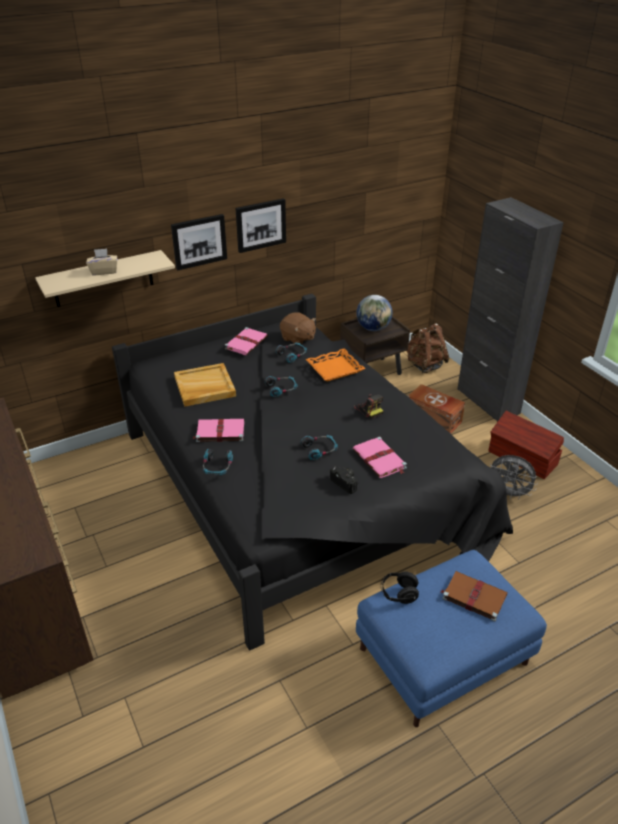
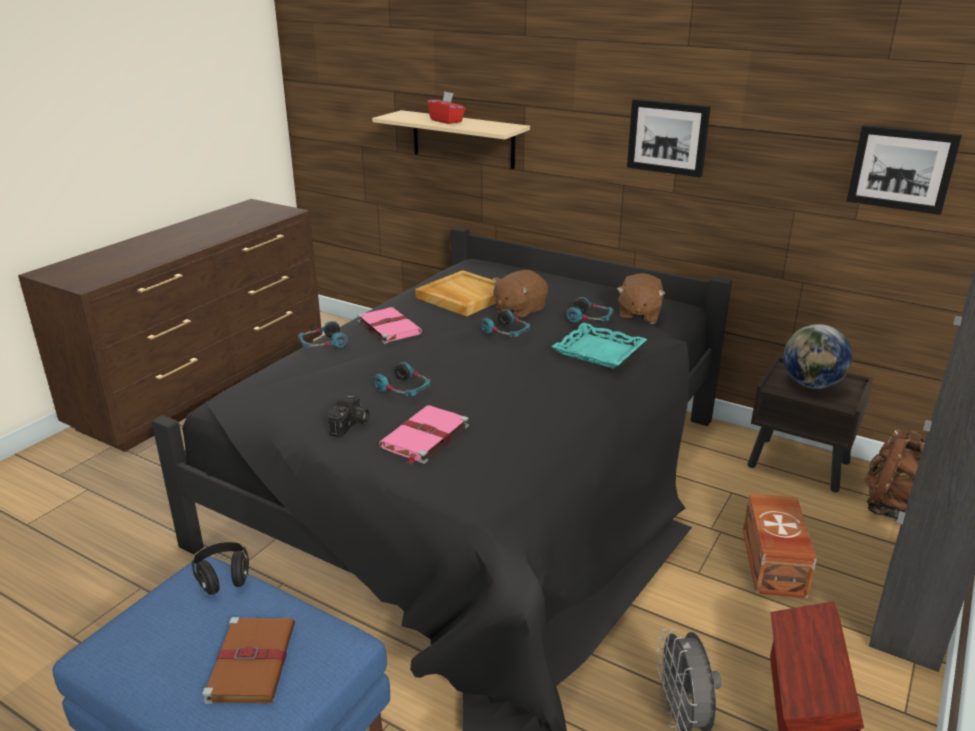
camera: 60 degrees right, 10 degrees down
beige tissue box [86,249,117,275] -> red tissue box [427,91,466,124]
picture [171,214,227,270] -> picture moved to [847,125,962,215]
pink book [225,327,268,355] -> none
orange tray [306,348,365,382] -> turquoise tray [551,323,647,369]
camera [354,394,383,419] -> none
none -> brown plush toy [492,270,548,318]

